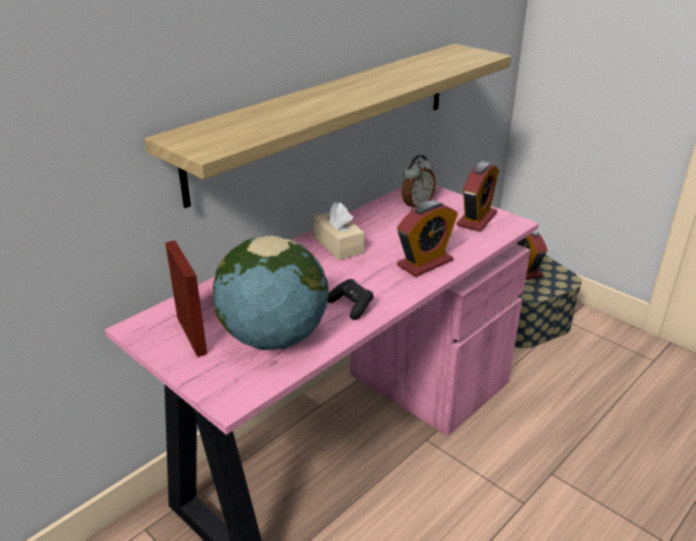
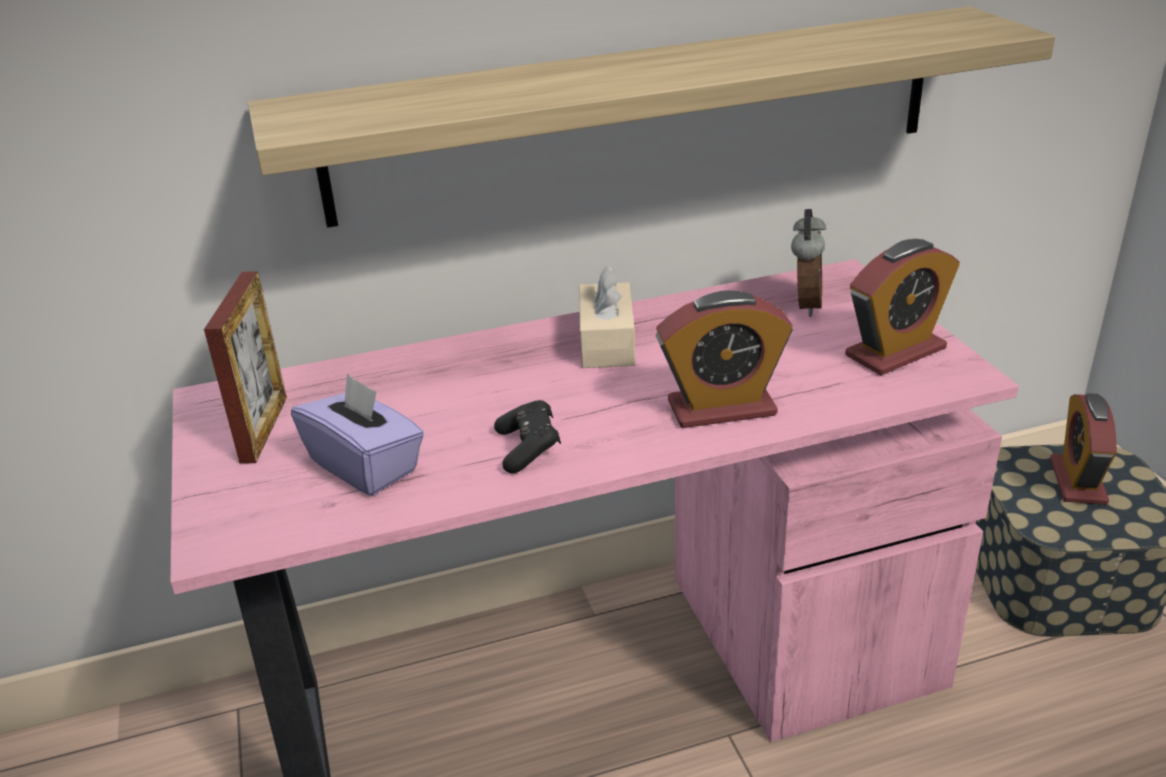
camera: 30 degrees right, 0 degrees up
globe [213,236,329,350] -> purple tissue box [291,373,424,496]
alarm clock [402,155,436,211] -> alarm clock turned 60 degrees counterclockwise [791,209,826,317]

